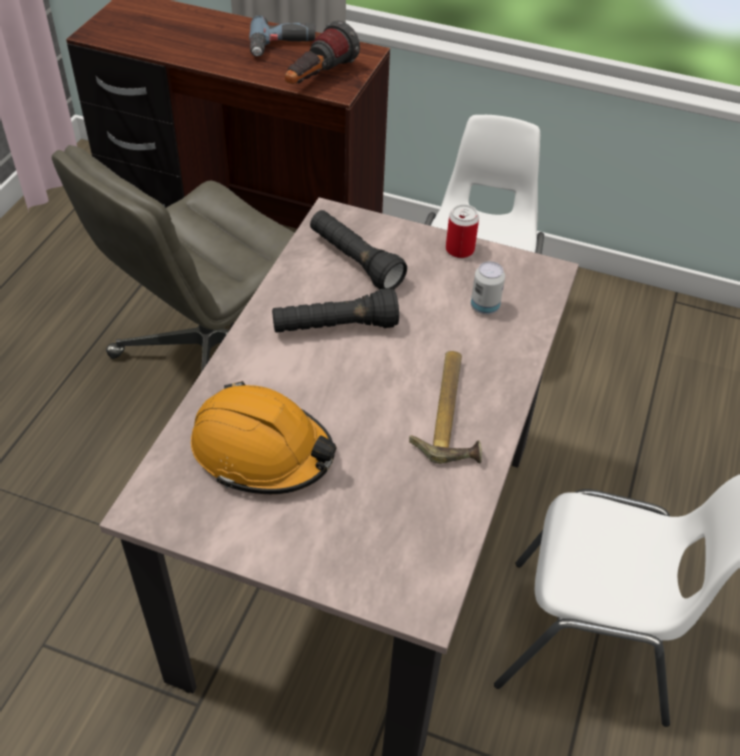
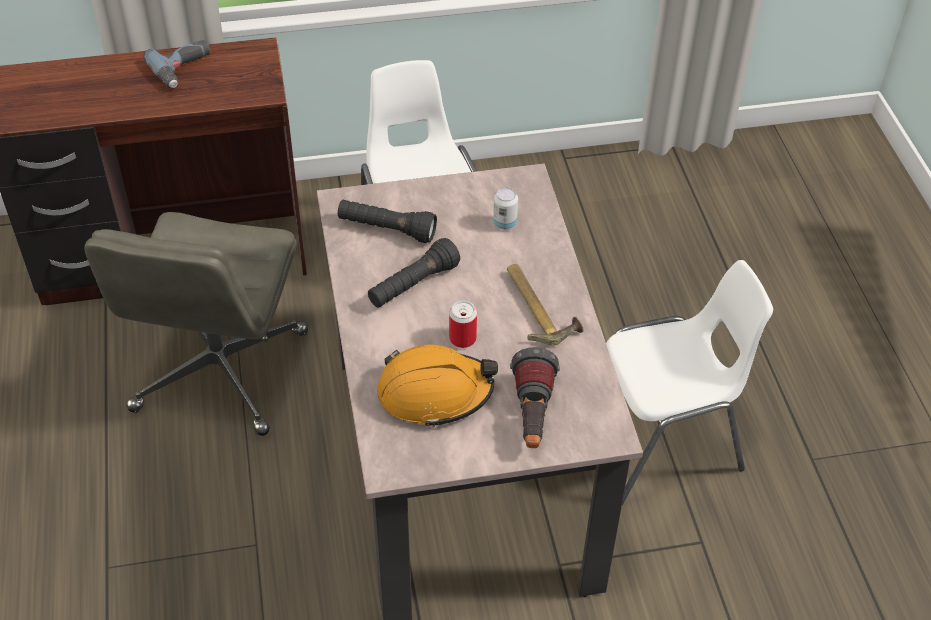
camera: 30 degrees left, 0 degrees up
flashlight [285,21,360,84] -> flashlight moved to [510,347,560,448]
can [446,204,479,258] -> can moved to [449,301,477,348]

